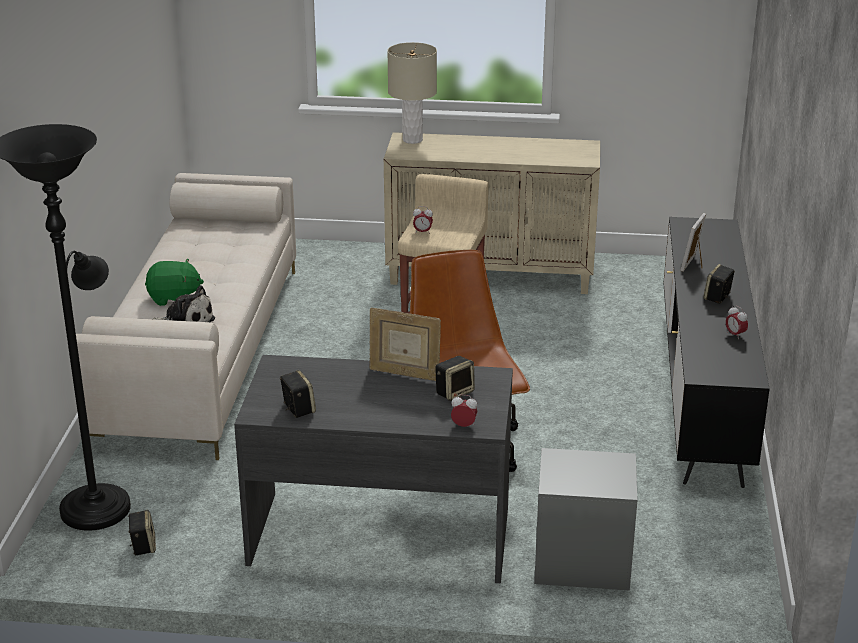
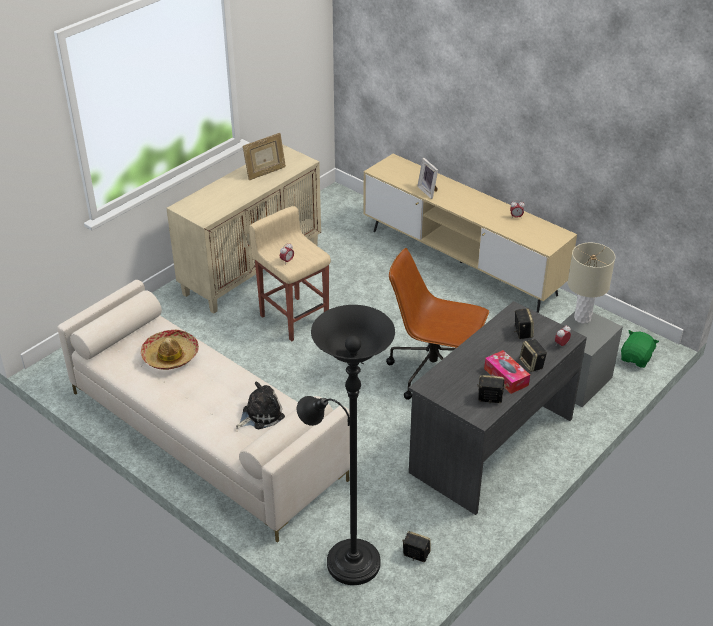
camera: 55 degrees left, 10 degrees up
green plush toy [145,259,204,306] -> green plush toy moved to [621,330,659,368]
picture frame [370,308,441,381] -> picture frame moved to [243,133,286,180]
beige table lamp [387,42,437,144] -> beige table lamp moved to [568,243,615,324]
black tv stand [663,217,770,488] -> beige tv stand [363,154,577,313]
speaker [703,264,735,304] -> speaker moved to [519,339,547,372]
none -> hat [141,330,199,370]
none -> tissue box [484,350,530,394]

